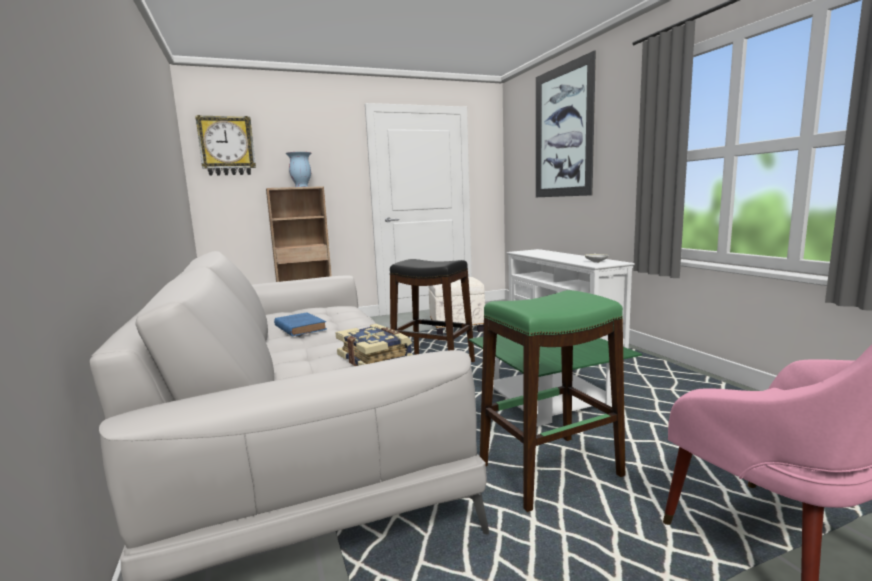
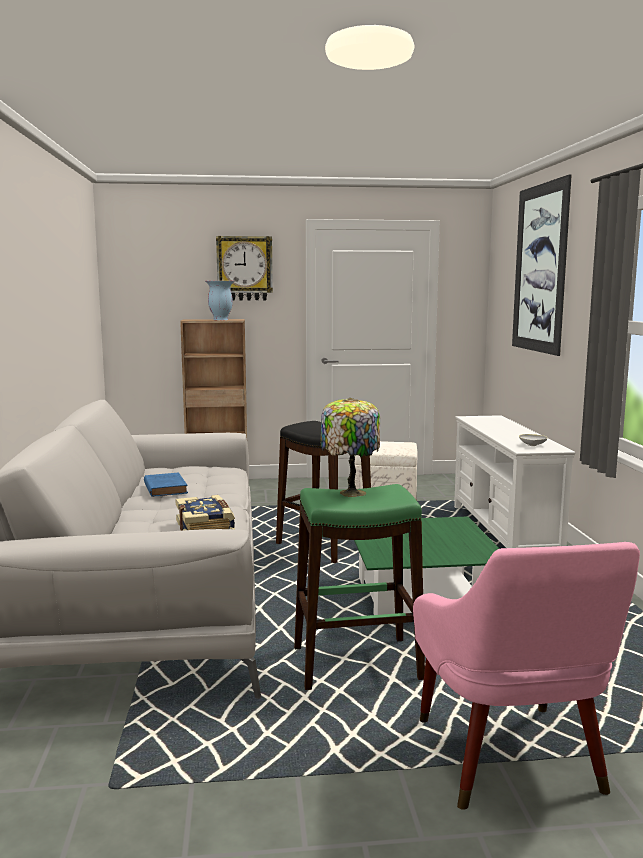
camera: 15 degrees right, 0 degrees up
wall clock [195,115,256,176] -> wall clock moved to [216,236,273,301]
none -> table lamp [321,398,380,497]

